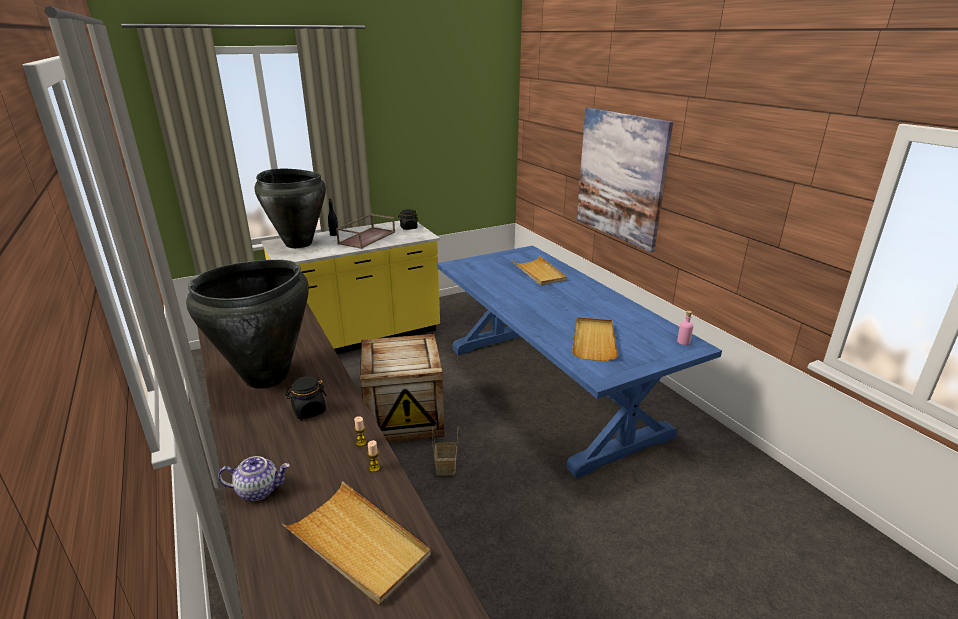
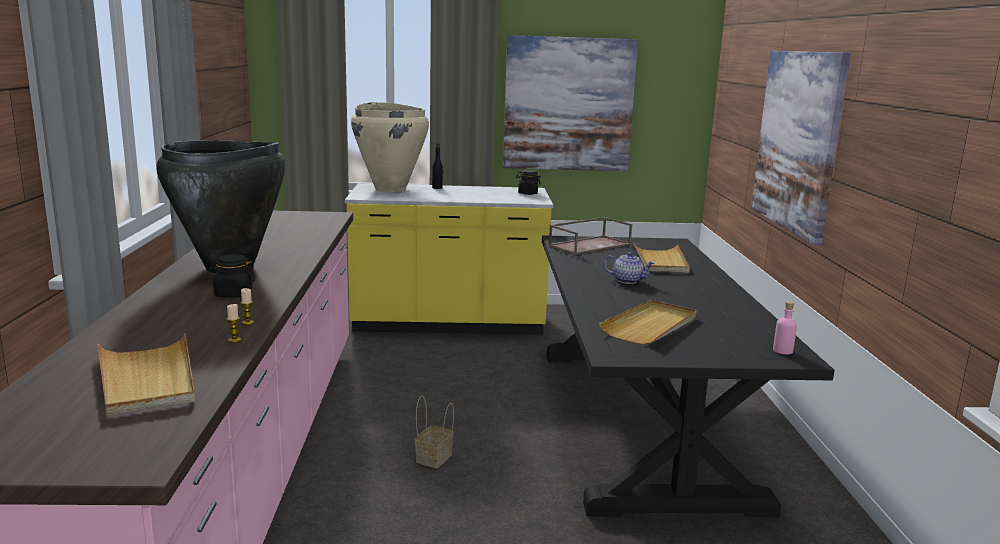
camera: 25 degrees right, 10 degrees down
teapot [218,456,290,501] -> teapot moved to [604,252,654,284]
black vase [255,169,326,248] -> beige vase [351,102,429,192]
brown tray [336,214,395,249] -> brown tray moved to [548,217,632,255]
crate [360,334,445,443] -> none
blue dining table [437,245,722,479] -> black dining table [542,235,835,517]
none -> picture [503,35,638,171]

